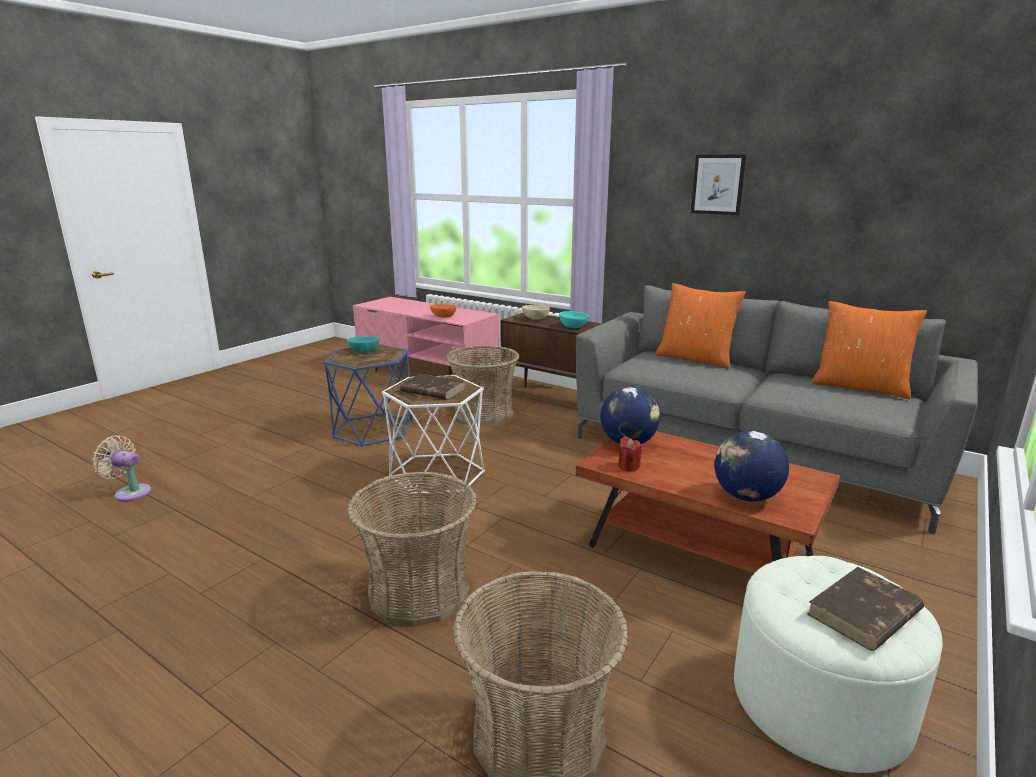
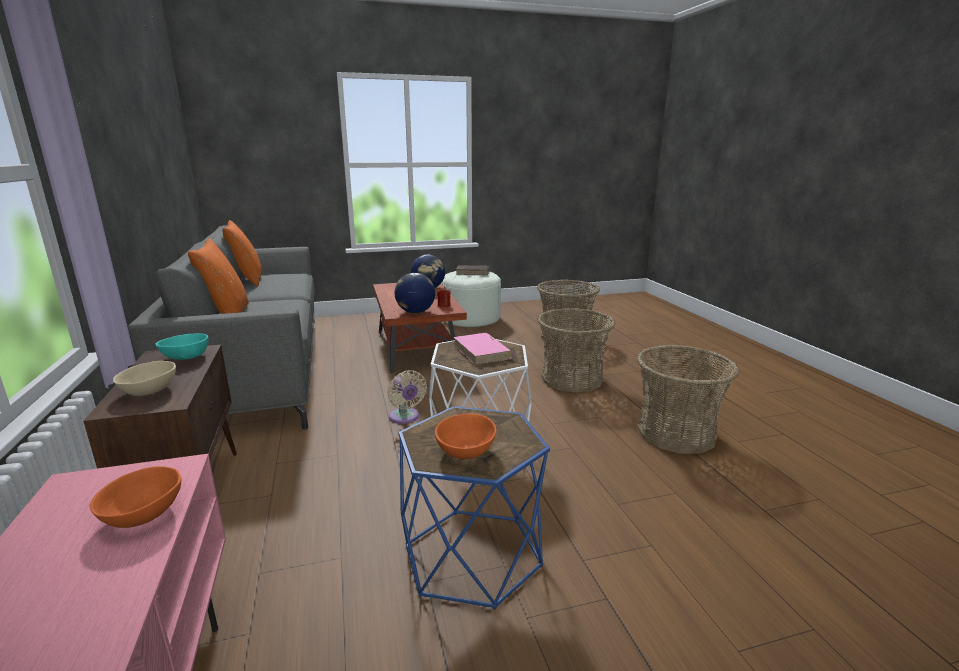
camera: 140 degrees left, 0 degrees up
beige fan [92,435,152,502] -> beige fan moved to [388,370,427,424]
turquoise bowl [346,336,379,353] -> orange bowl [435,414,496,459]
brown book [400,374,465,400] -> pink book [454,333,513,365]
basket [446,345,520,425] -> basket moved to [637,345,740,454]
picture [691,155,746,215] -> none

